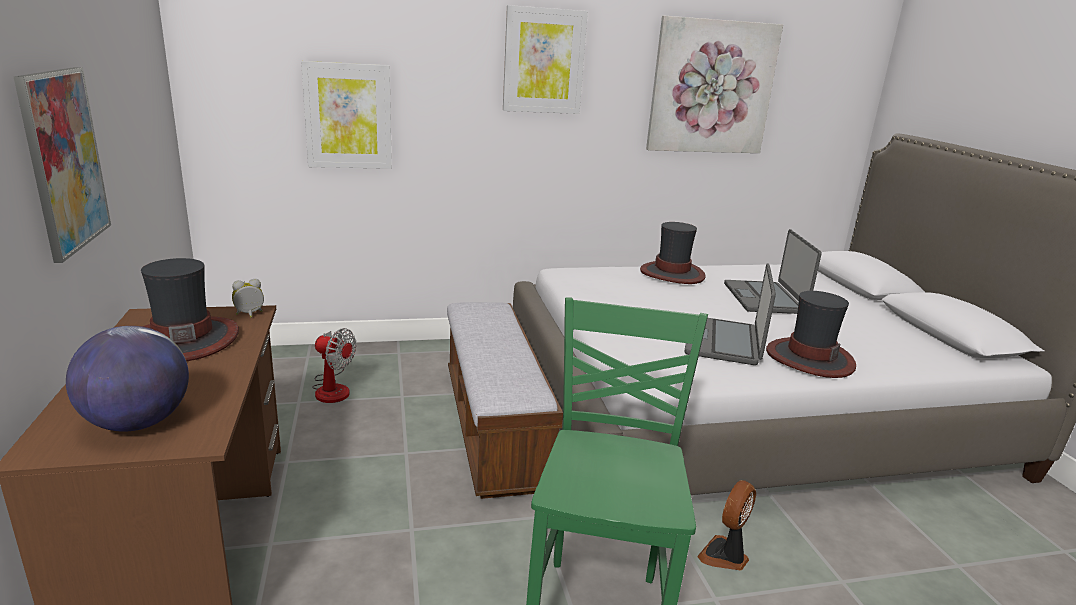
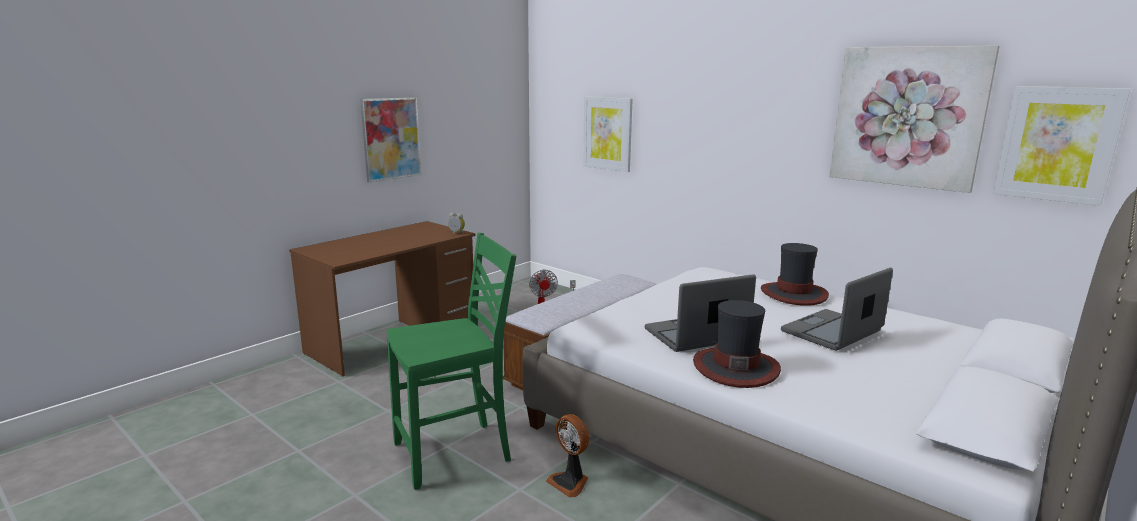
camera: 55 degrees right, 5 degrees down
globe [66,326,189,432] -> none
hat [141,258,239,361] -> none
picture [503,5,588,114] -> picture moved to [993,86,1131,206]
fan [697,480,756,571] -> fan turned 135 degrees counterclockwise [546,414,590,498]

